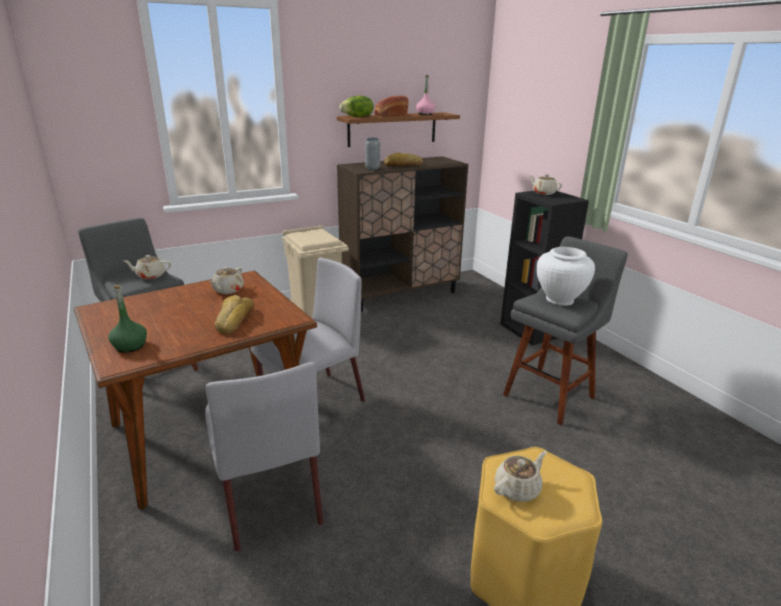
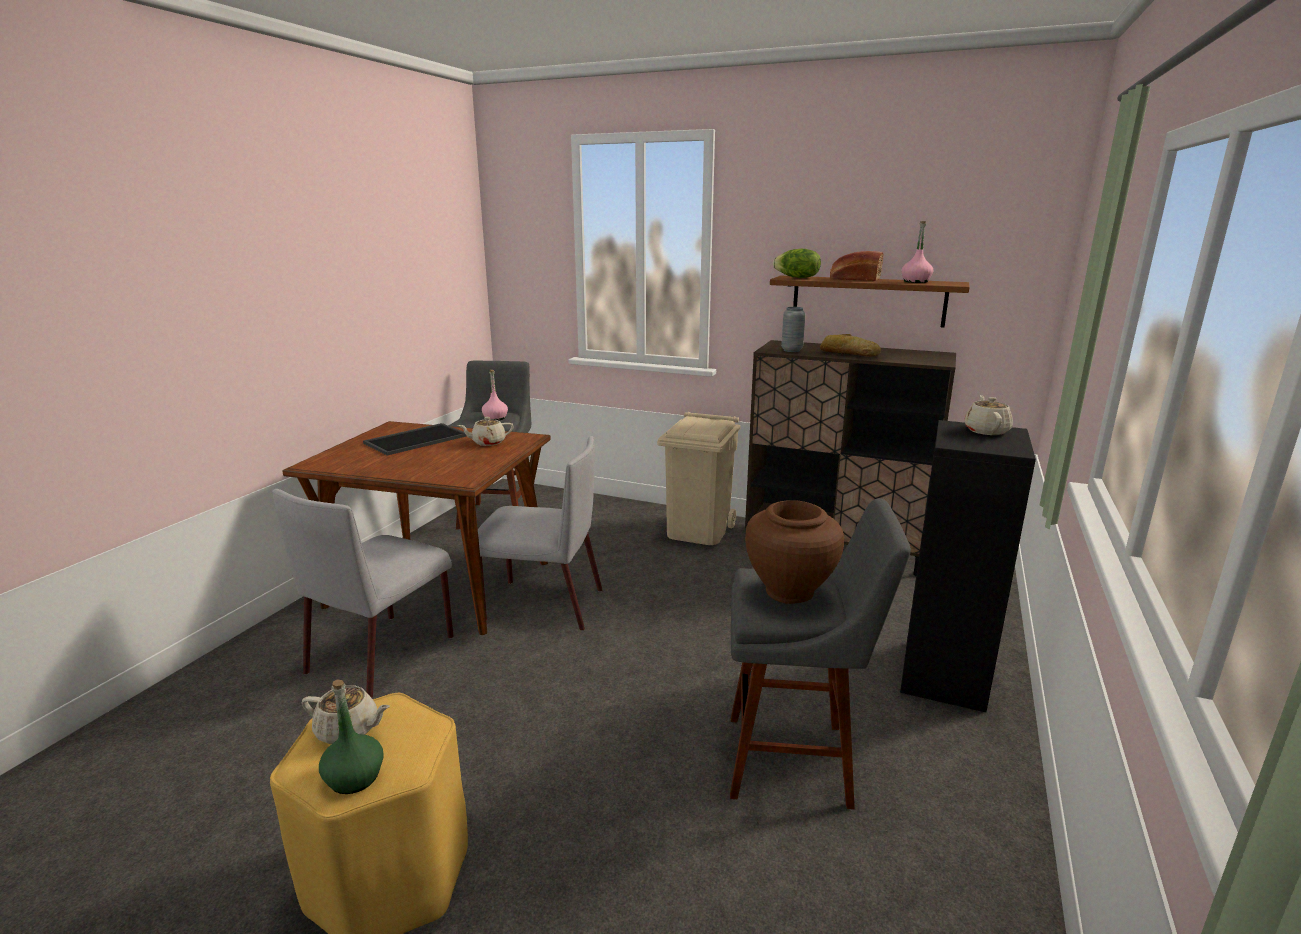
camera: 50 degrees right, 5 degrees down
green bottle [109,285,147,353] -> green bottle moved to [319,680,384,794]
beige teapot [124,255,171,279] -> pink bottle [482,370,508,420]
bread [215,295,254,334] -> none
white vase [537,247,595,306] -> brown vase [745,500,844,604]
none -> tray [363,423,466,456]

